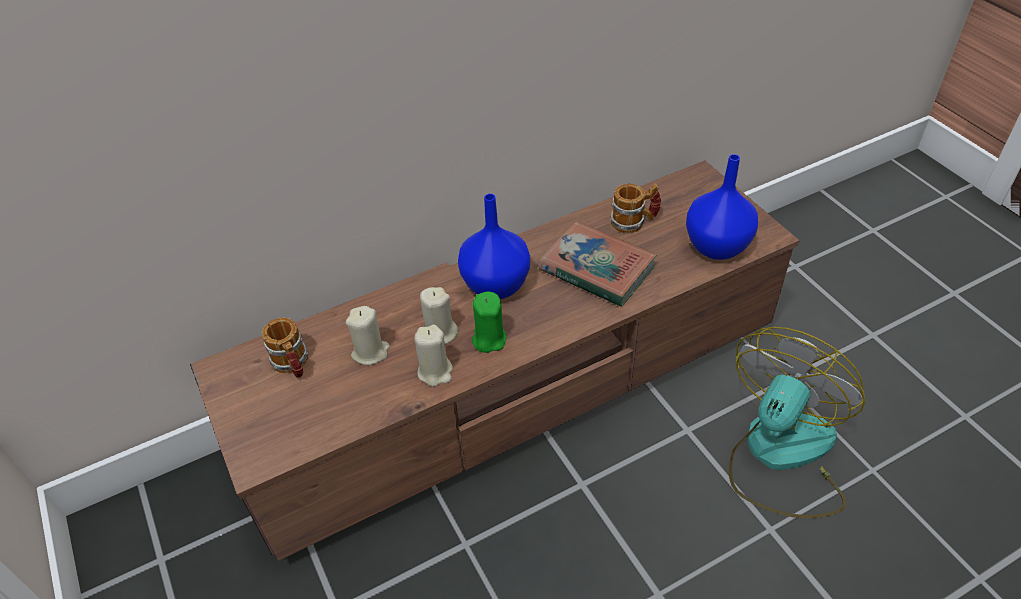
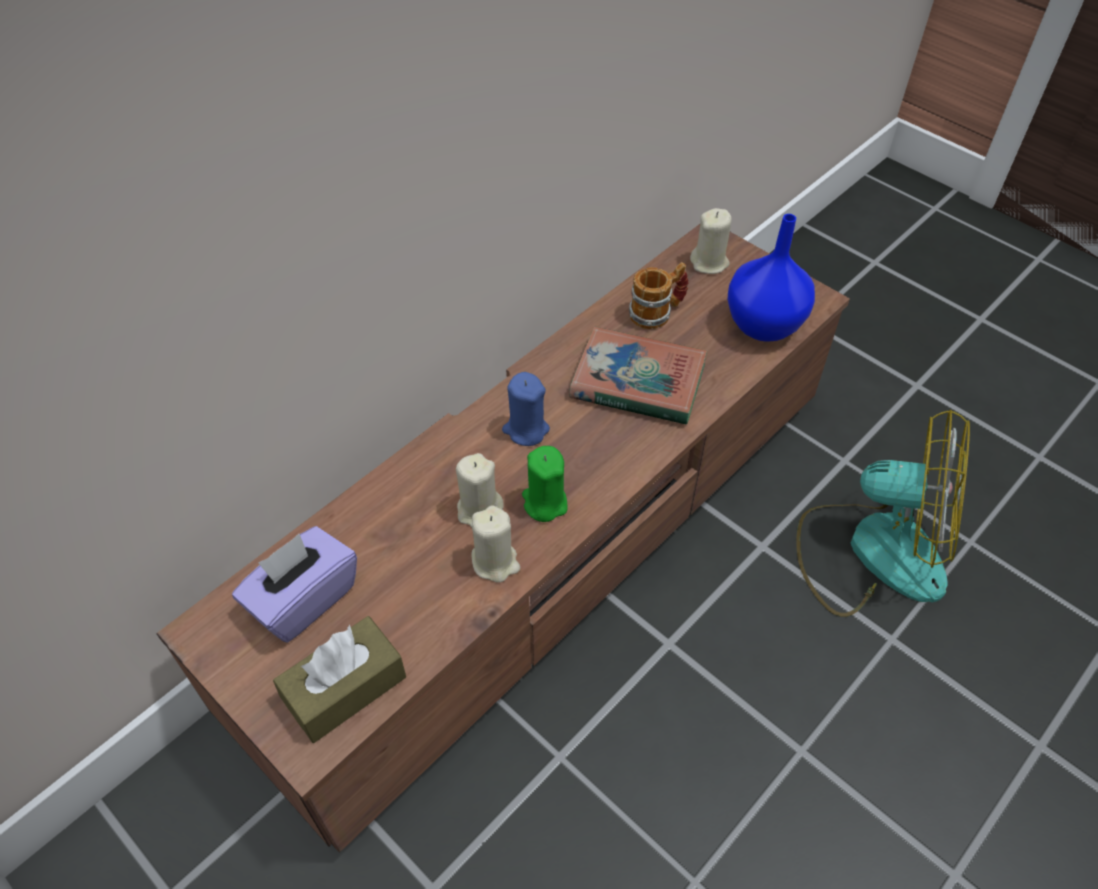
camera: 20 degrees left, 5 degrees up
mug [262,318,309,378] -> purple tissue box [232,526,357,643]
beige candle [346,306,390,365] -> beige candle moved to [690,208,732,274]
blue vase [458,194,530,299] -> blue candle [502,372,550,446]
fan [729,327,865,518] -> fan turned 90 degrees clockwise [796,410,970,617]
none -> brown tissue box [273,616,406,743]

